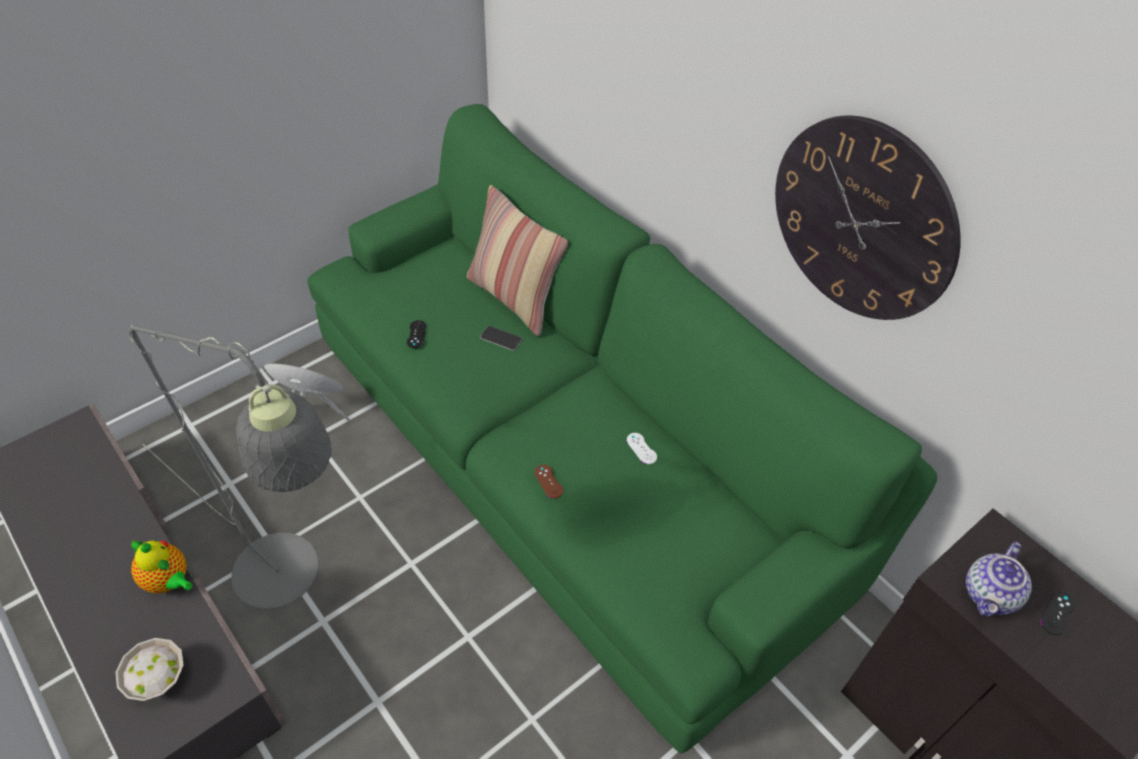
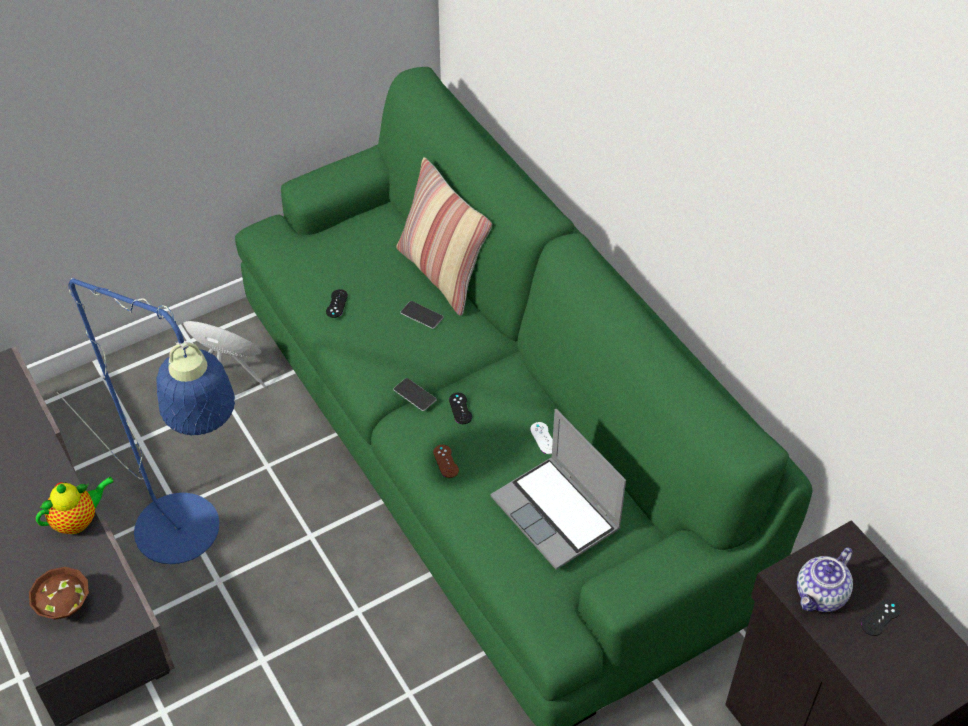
camera: 10 degrees right, 0 degrees up
white bowl [115,638,184,701] -> brown bowl [29,567,89,620]
grey floor lamp [129,325,332,609] -> blue floor lamp [57,278,235,564]
teapot [131,540,193,594] -> teapot turned 75 degrees counterclockwise [36,477,114,534]
wall clock [775,116,961,320] -> none
none -> phone [393,378,437,411]
none -> black game controller [449,393,472,424]
none -> laptop [491,409,626,570]

